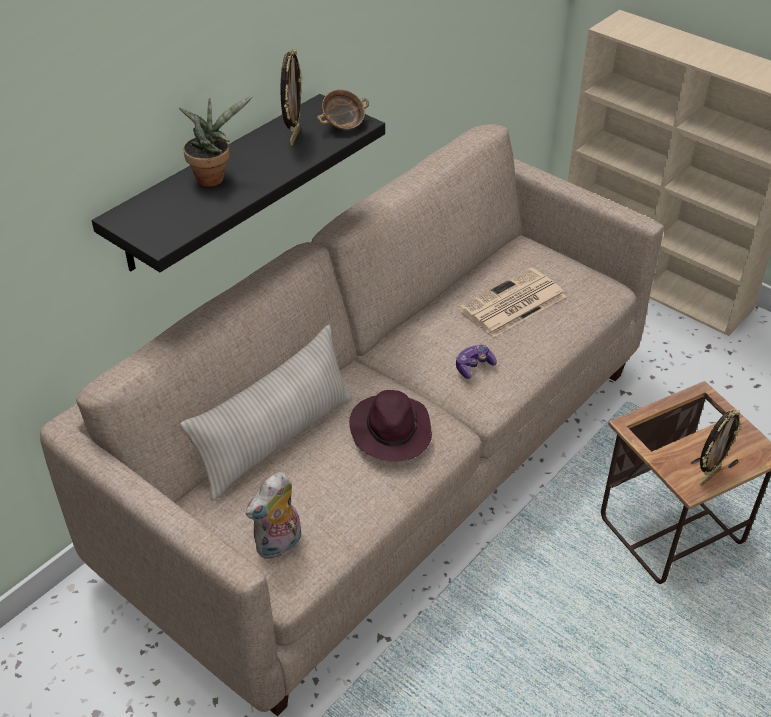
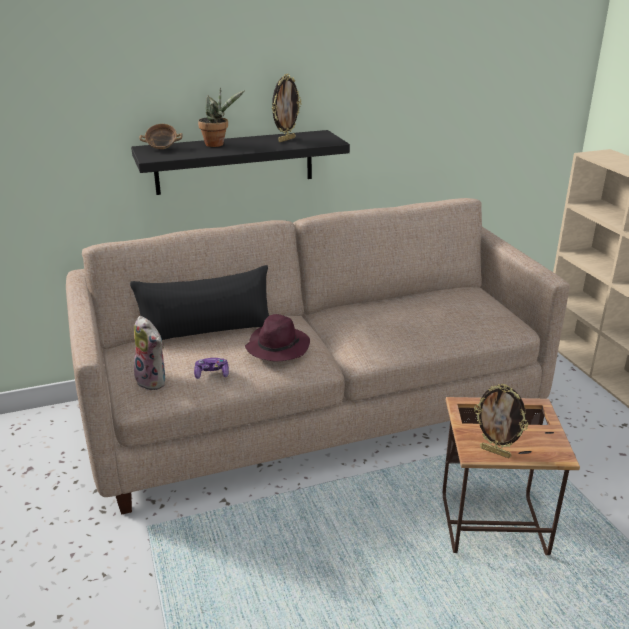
camera: 30 degrees right, 15 degrees down
beige pillow [180,325,352,501] -> black pillow [130,265,269,340]
plush toy [246,472,302,560] -> plush toy turned 120 degrees counterclockwise [134,316,165,391]
bowl [317,90,369,130] -> bowl moved to [140,124,183,149]
game controller [456,345,497,379] -> game controller moved to [194,358,229,379]
newspaper [458,268,566,337] -> none
picture frame [700,410,741,486] -> picture frame turned 45 degrees clockwise [474,384,528,458]

